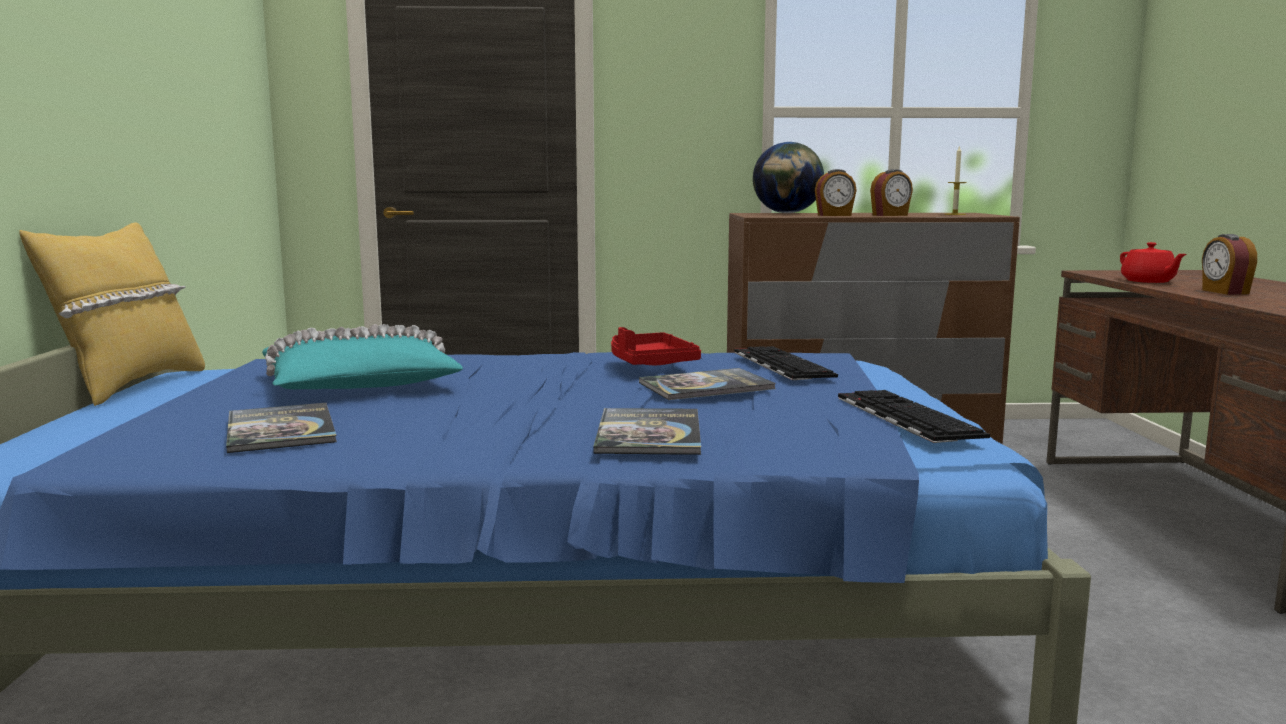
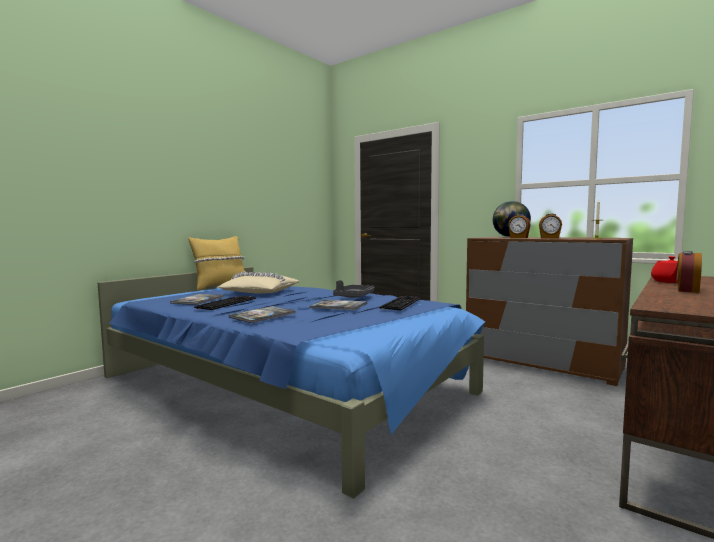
camera: 40 degrees right, 5 degrees down
turquoise pillow [262,324,463,389] -> beige pillow [216,271,300,294]
red tray [611,327,701,365] -> grey tray [333,280,374,298]
keyboard [838,390,990,443] -> keyboard moved to [194,296,256,310]

